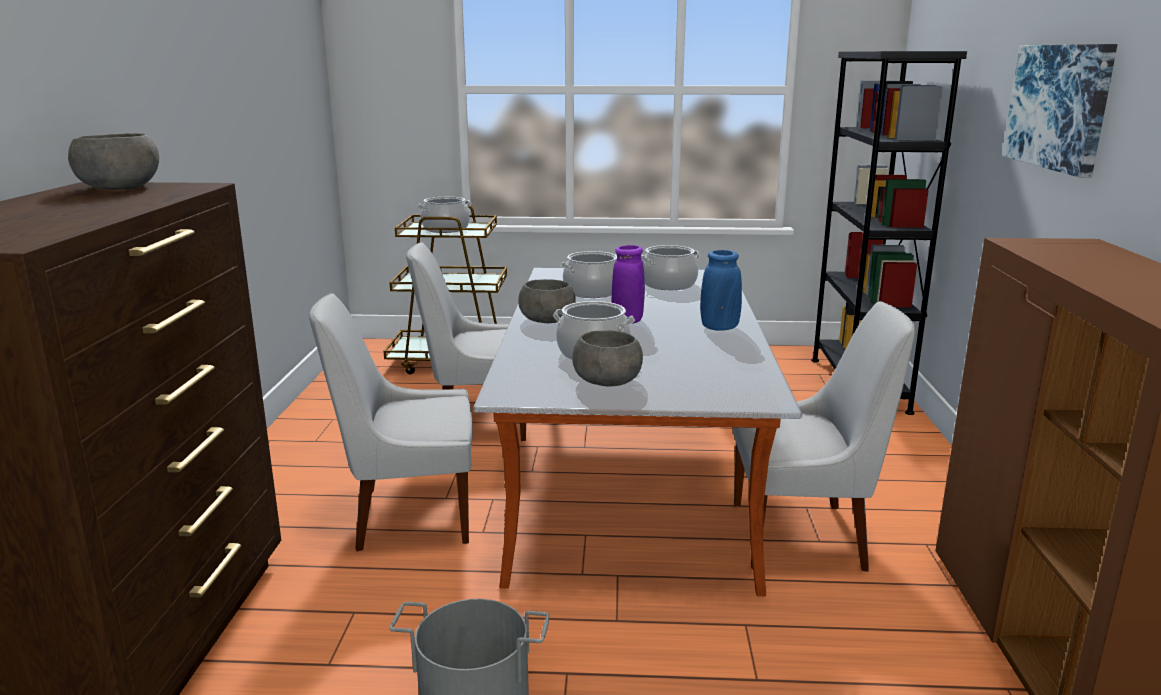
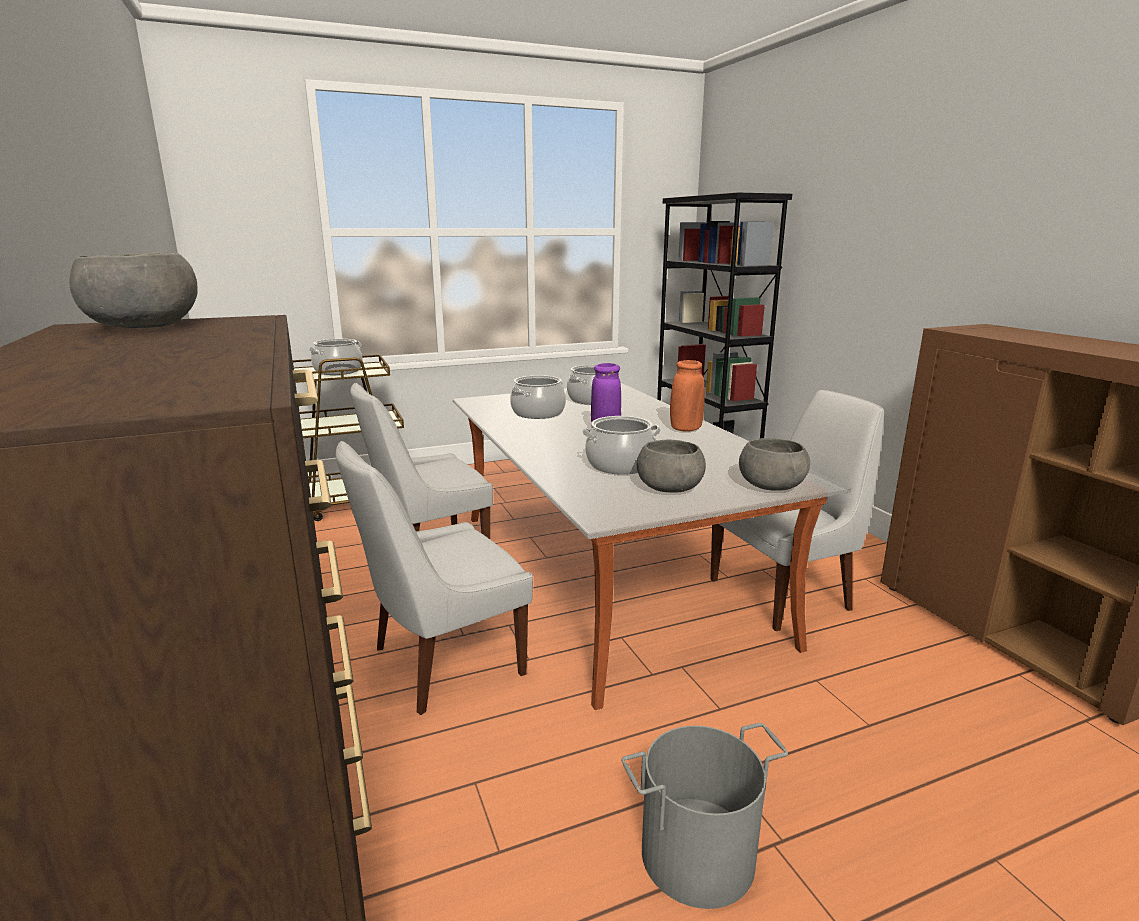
camera: 25 degrees left, 0 degrees up
grey bowl [518,279,576,323] -> grey bowl moved to [739,438,810,491]
blue vase [700,250,742,331] -> orange vase [670,360,705,432]
picture [1002,44,1118,178] -> none

